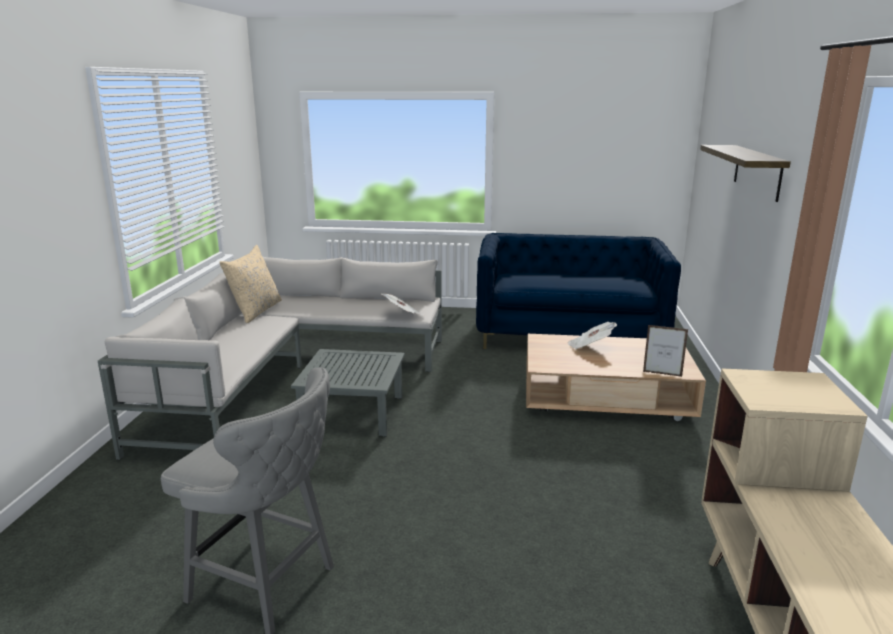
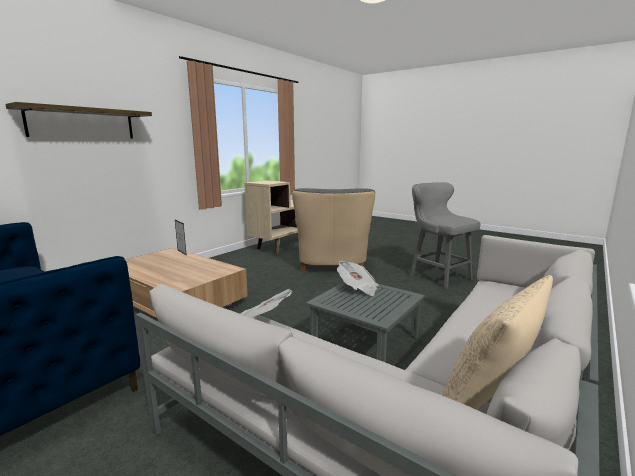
camera: 150 degrees left, 5 degrees down
newspaper [568,322,617,350] -> newspaper moved to [337,261,379,296]
none -> grey armchair [292,188,375,273]

